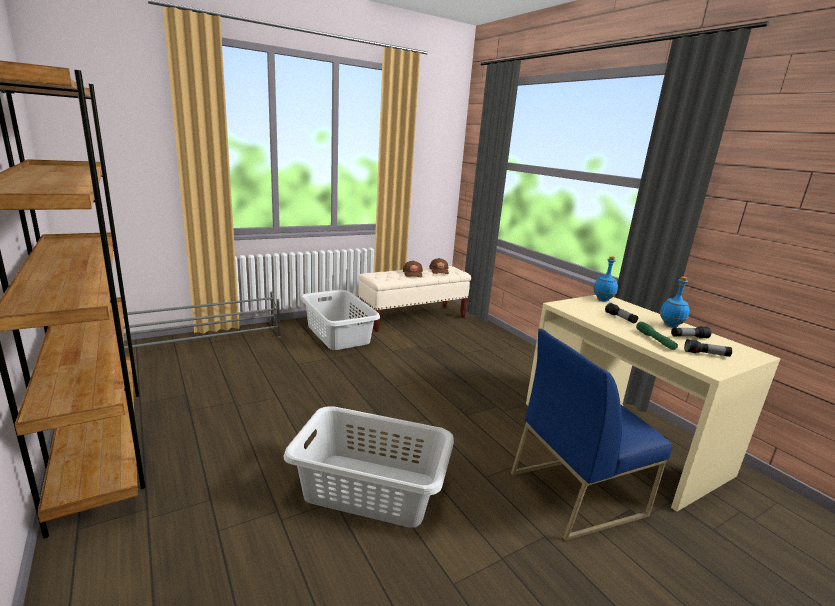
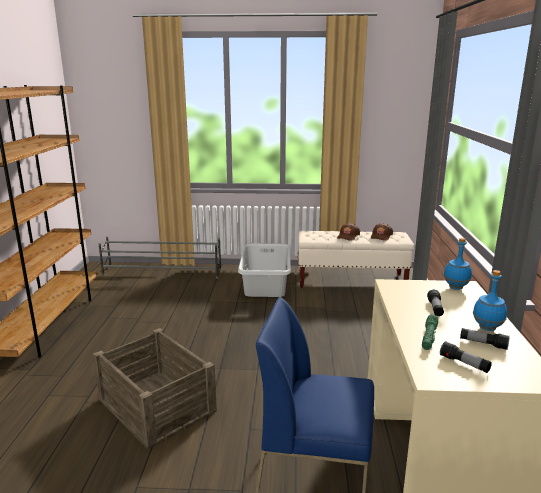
camera: 35 degrees right, 0 degrees up
grey laundry basket [284,406,454,528] -> crate [93,328,217,449]

